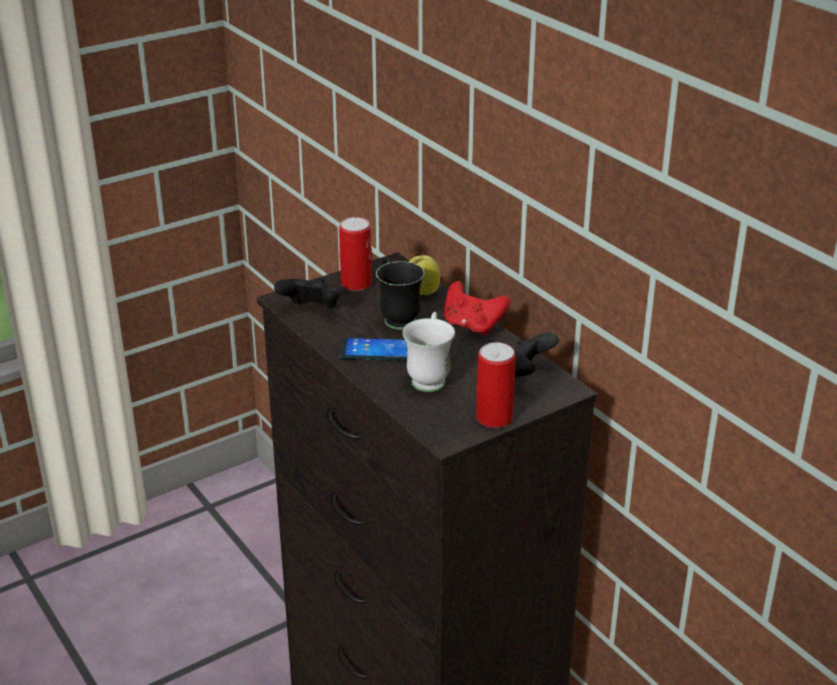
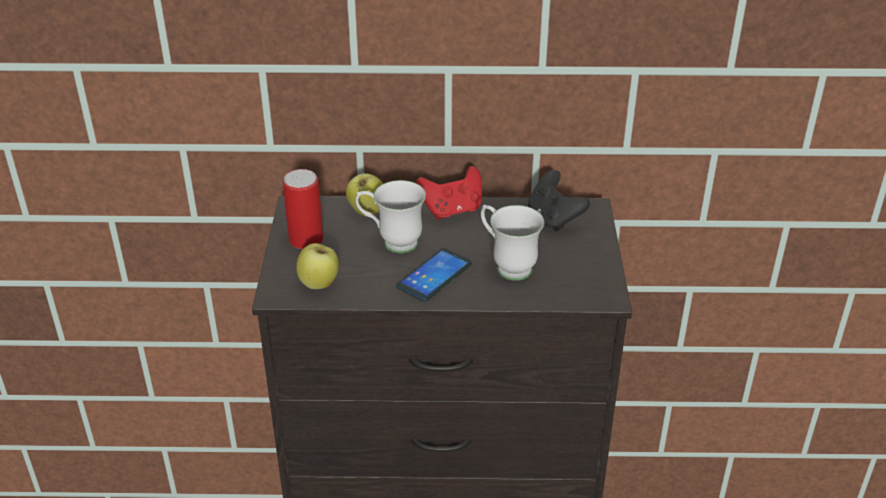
camera: 55 degrees left, 5 degrees up
black game controller [274,278,340,308] -> apple [296,243,339,289]
black mug [376,257,425,330] -> white mug [355,180,426,253]
can [476,342,515,428] -> none

